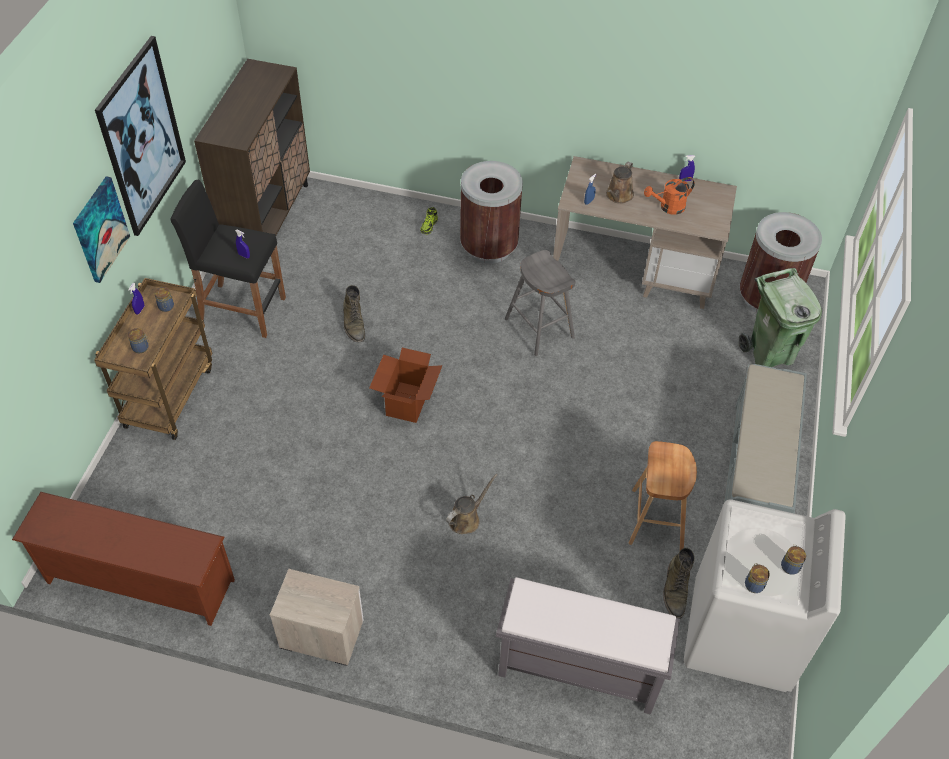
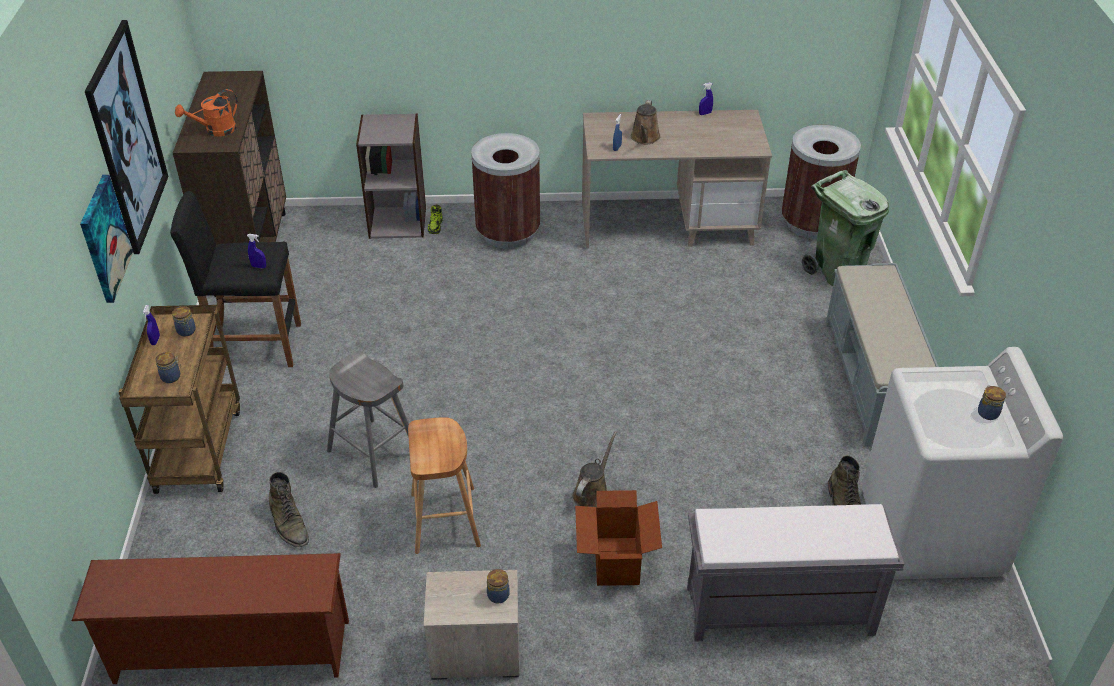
camera: 15 degrees left, 10 degrees down
green boot [343,285,365,342] -> green boot moved to [269,472,309,547]
cardboard box [369,348,442,423] -> cardboard box moved to [575,490,662,586]
grey stool [505,250,575,356] -> grey stool moved to [327,351,409,488]
brown stool [629,441,697,550] -> brown stool moved to [408,417,481,554]
orange watering can [644,177,695,215] -> orange watering can moved to [175,89,238,136]
jar [745,563,770,593] -> jar moved to [487,568,510,603]
none -> grey bookcase [356,113,426,239]

